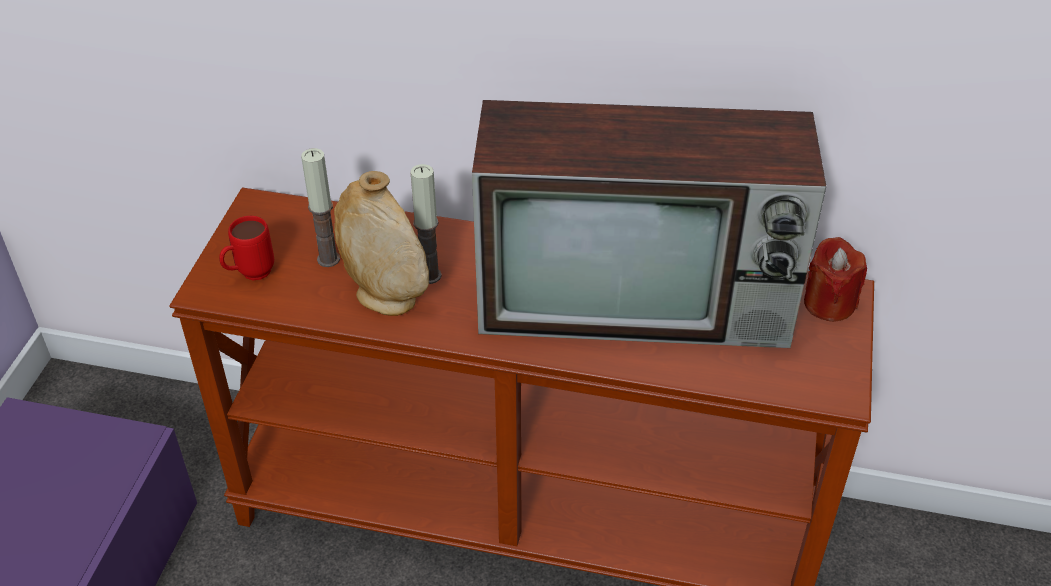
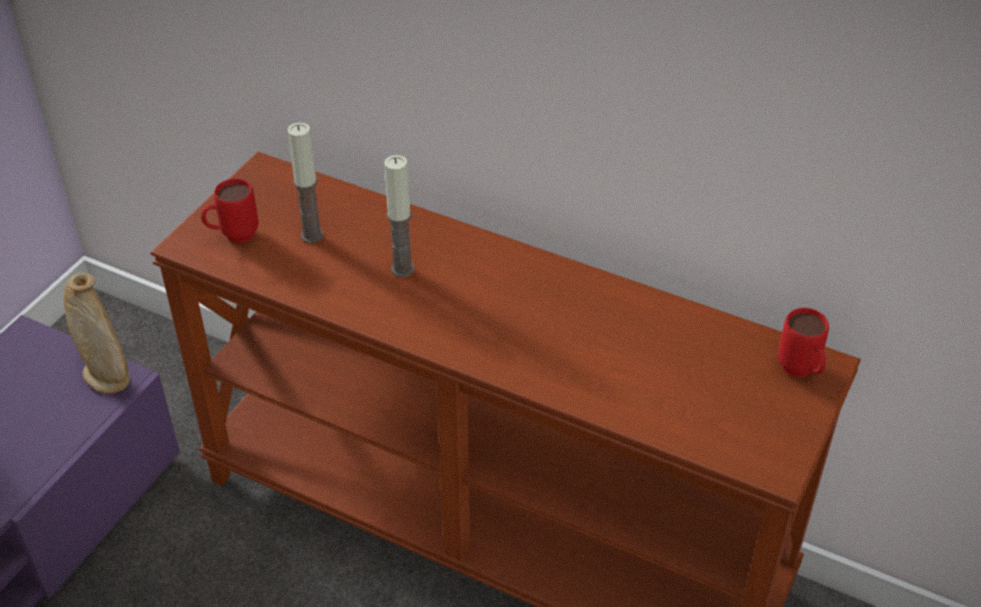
camera: 15 degrees right, 0 degrees up
beige vase [334,171,429,316] -> beige vase moved to [63,273,130,394]
television [472,100,826,348] -> none
red candle [804,237,867,322] -> red mug [778,308,829,378]

